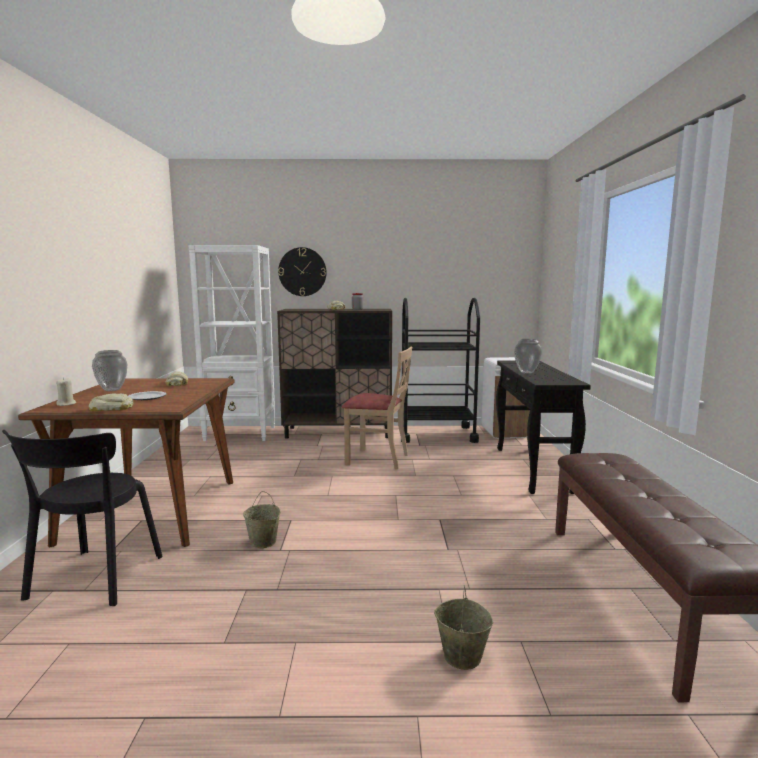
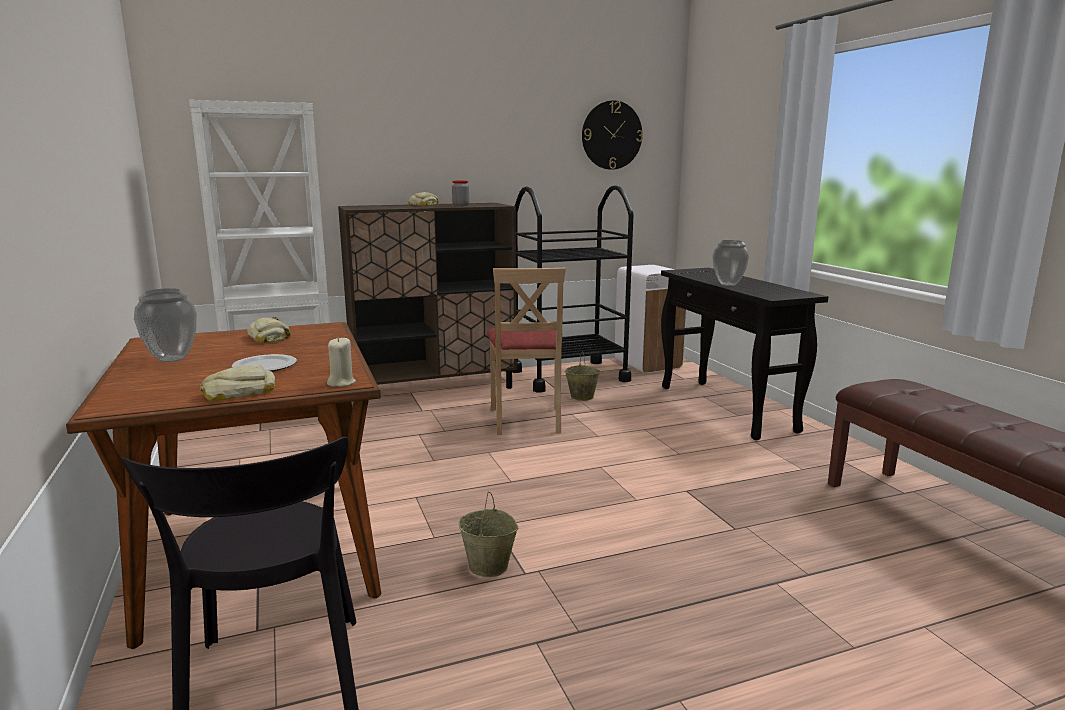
camera: 20 degrees left, 5 degrees up
beige candle [56,378,76,406] -> beige candle moved to [327,337,356,387]
wall clock [278,247,327,296] -> wall clock moved to [582,100,643,170]
beige chair [342,346,412,469] -> beige chair turned 90 degrees clockwise [487,268,566,435]
beige bucket [434,585,493,670] -> beige bucket moved to [565,351,600,401]

